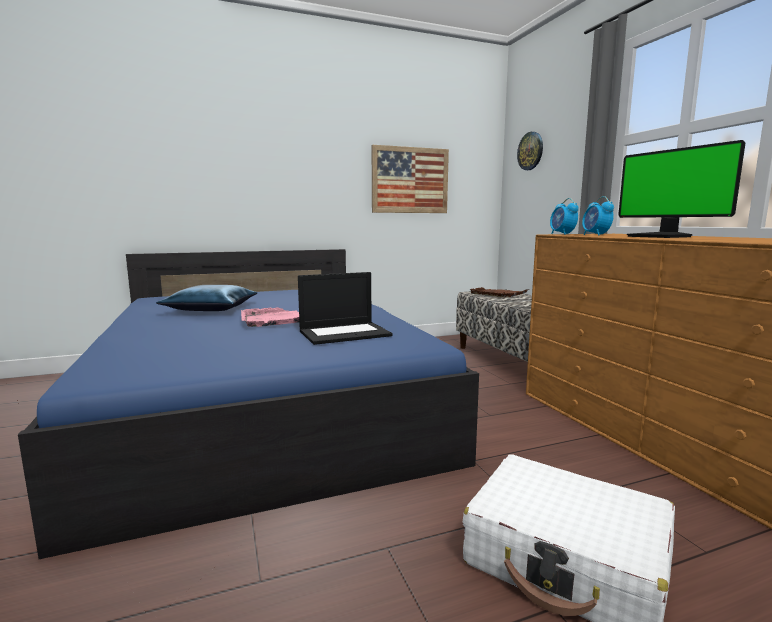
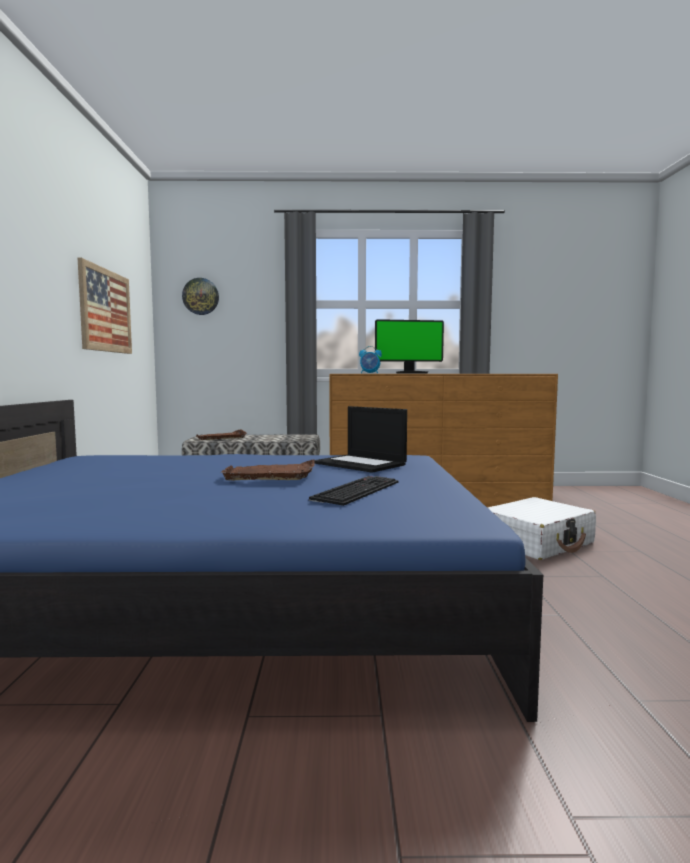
camera: 70 degrees left, 5 degrees down
blue pillow [156,285,257,311] -> none
pink tray [241,307,299,327] -> brown tray [220,459,315,481]
laptop [298,272,392,345] -> laptop turned 135 degrees clockwise [314,406,407,473]
alarm clock [550,198,579,235] -> none
none -> keyboard [309,476,399,506]

